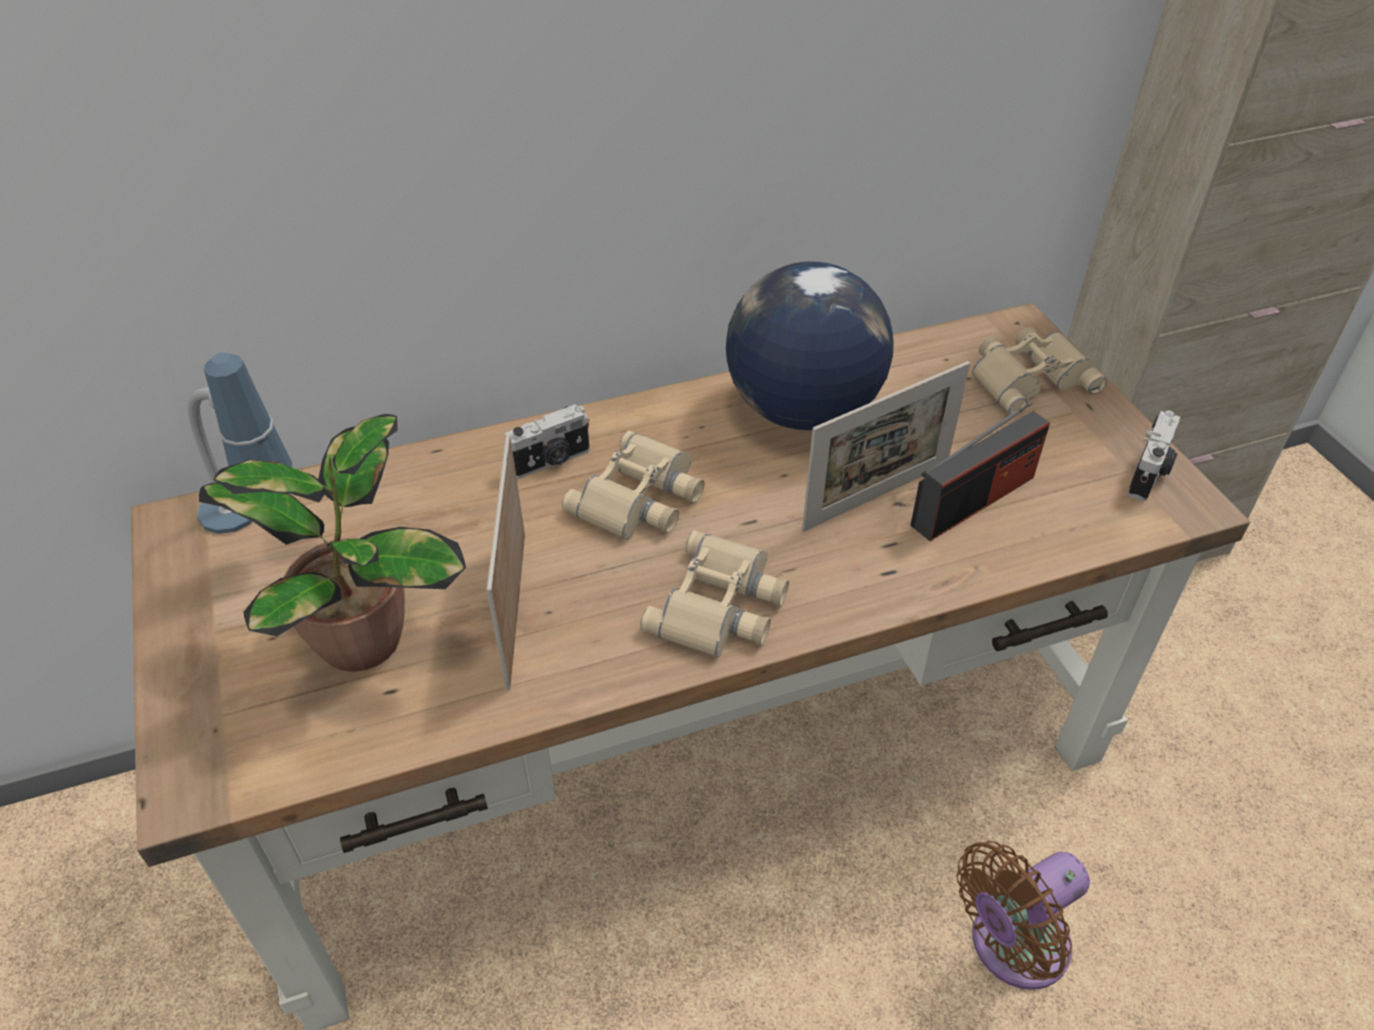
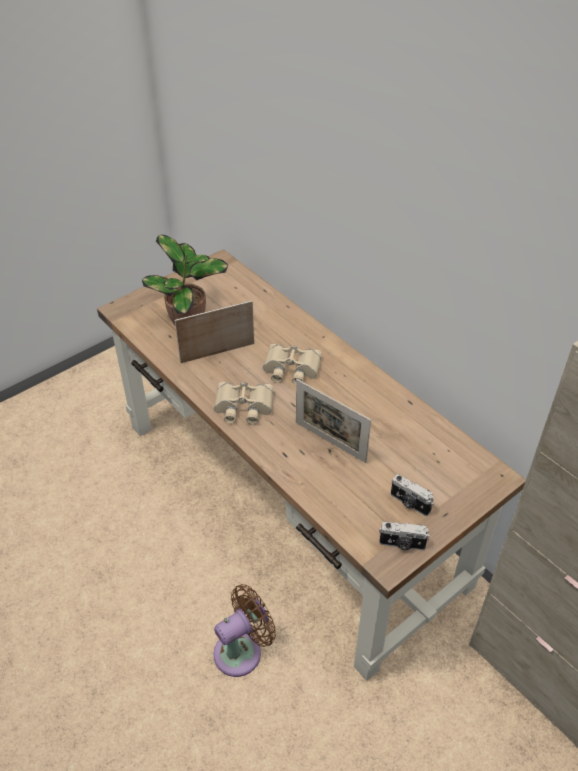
camera: 70 degrees right, 0 degrees up
table lamp [188,353,292,534] -> none
camera [505,404,590,479] -> camera moved to [391,474,434,516]
globe [726,261,894,430] -> none
radio [910,401,1050,541] -> none
brown fan [957,841,1090,990] -> brown fan turned 105 degrees clockwise [213,584,276,677]
beige binoculars [972,327,1107,414] -> none

